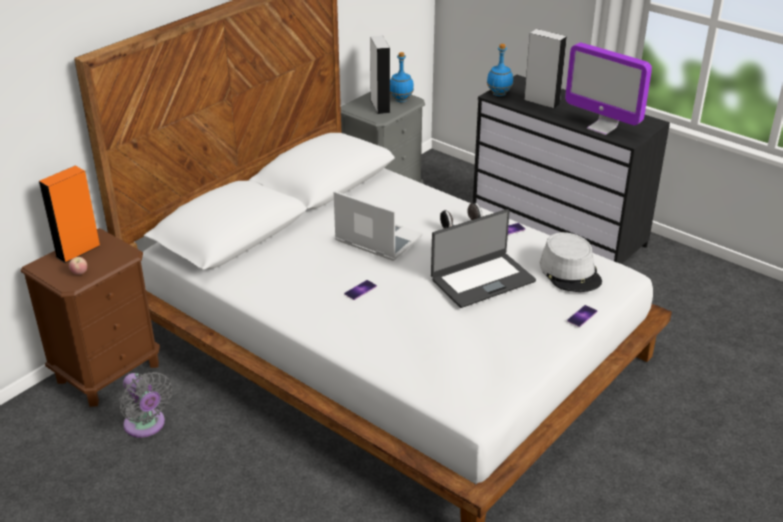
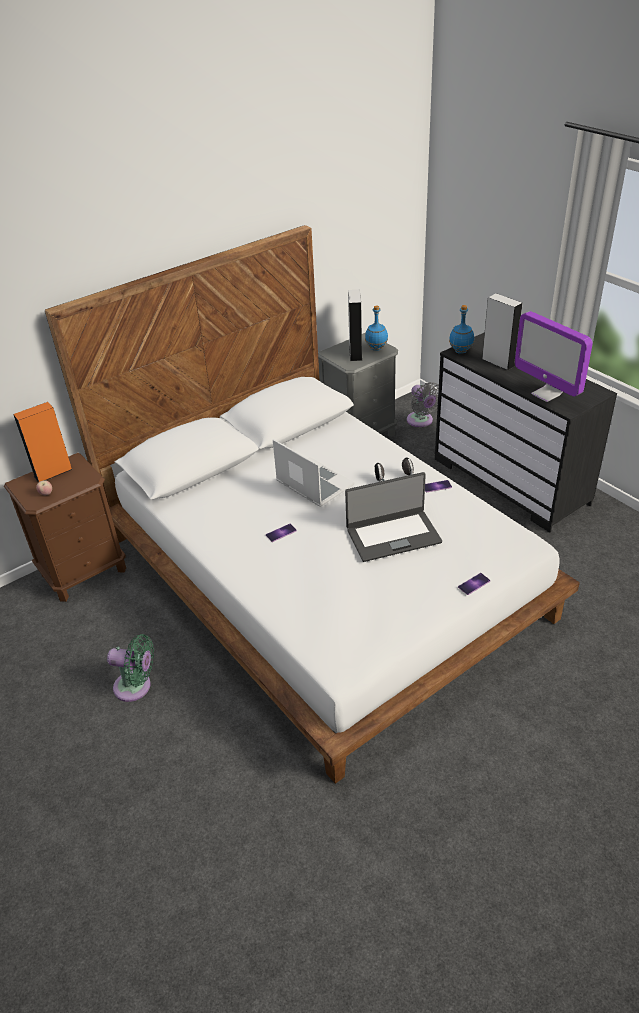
camera: 15 degrees right, 5 degrees up
grey fan [119,372,172,438] -> grey fan moved to [407,382,439,427]
grey hat [540,232,602,292] -> none
none -> green fan [107,634,154,702]

